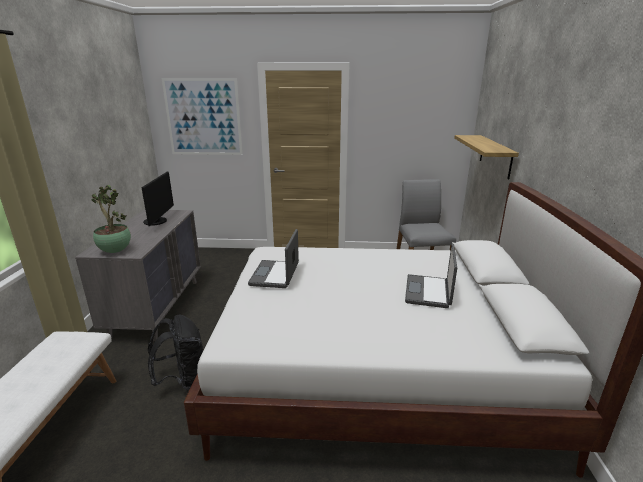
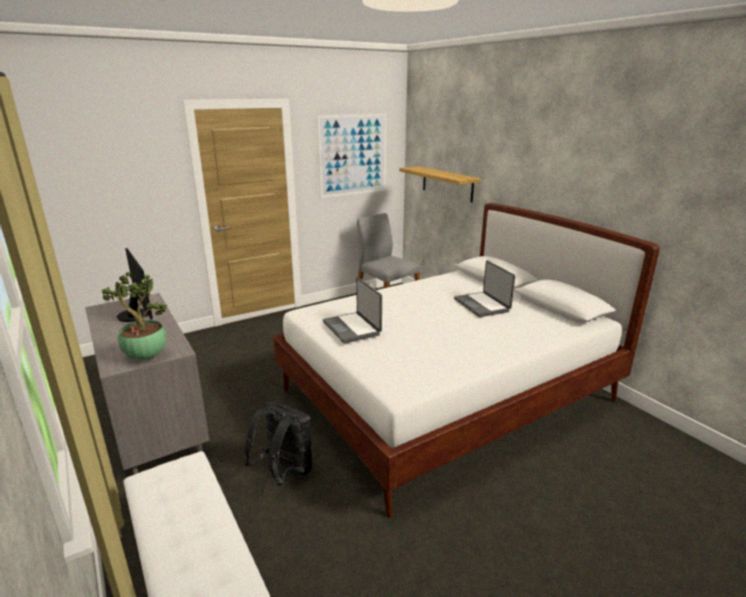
camera: 35 degrees left, 0 degrees up
picture [162,78,243,155] -> picture moved to [317,113,386,198]

